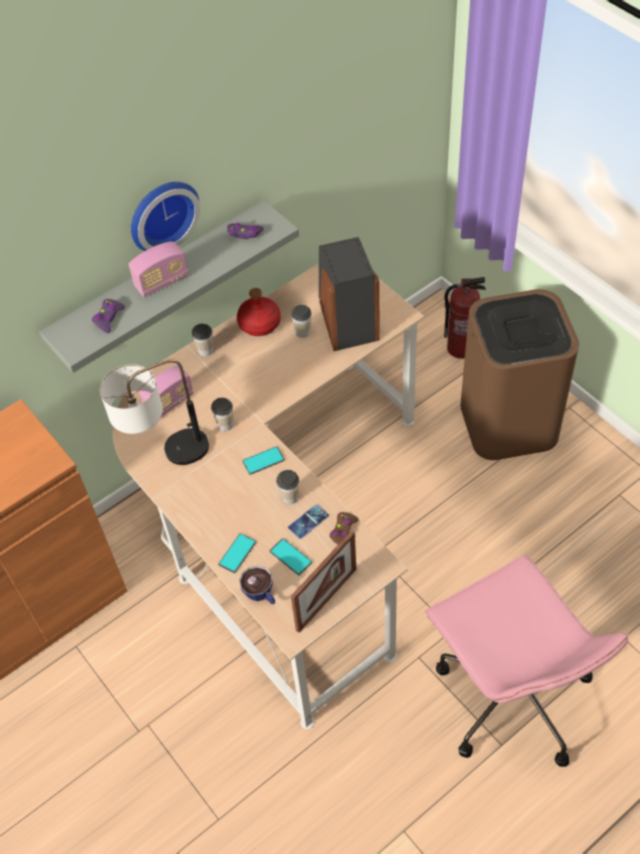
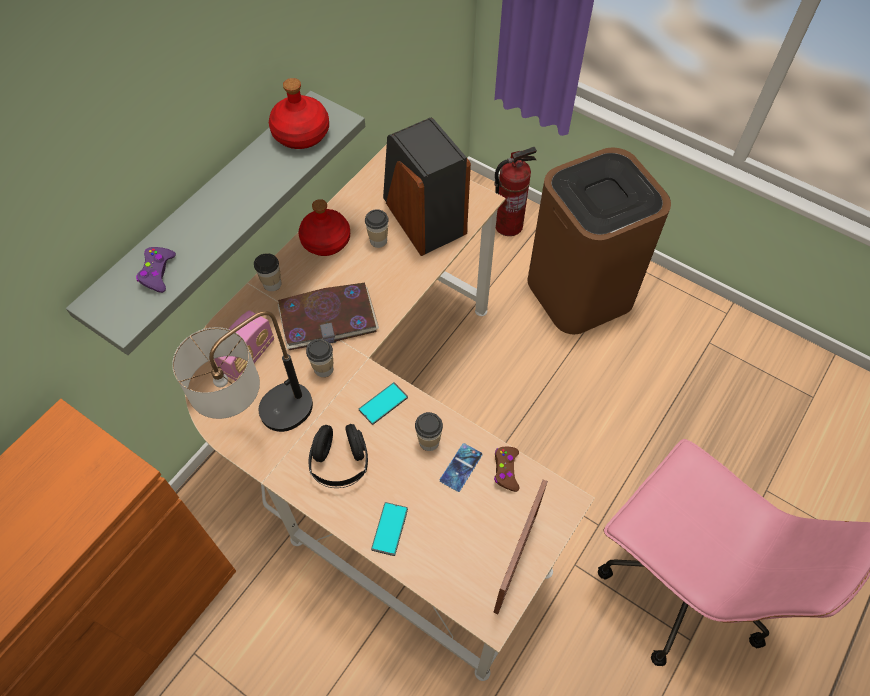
camera: 20 degrees left, 5 degrees up
radio [128,241,188,297] -> none
wall clock [131,182,200,251] -> none
purple game controller [227,223,263,239] -> red bottle [269,78,329,149]
cup [239,566,275,604] -> none
phone [269,538,312,575] -> none
none -> book [278,283,379,350]
none -> black headphones [309,424,368,488]

